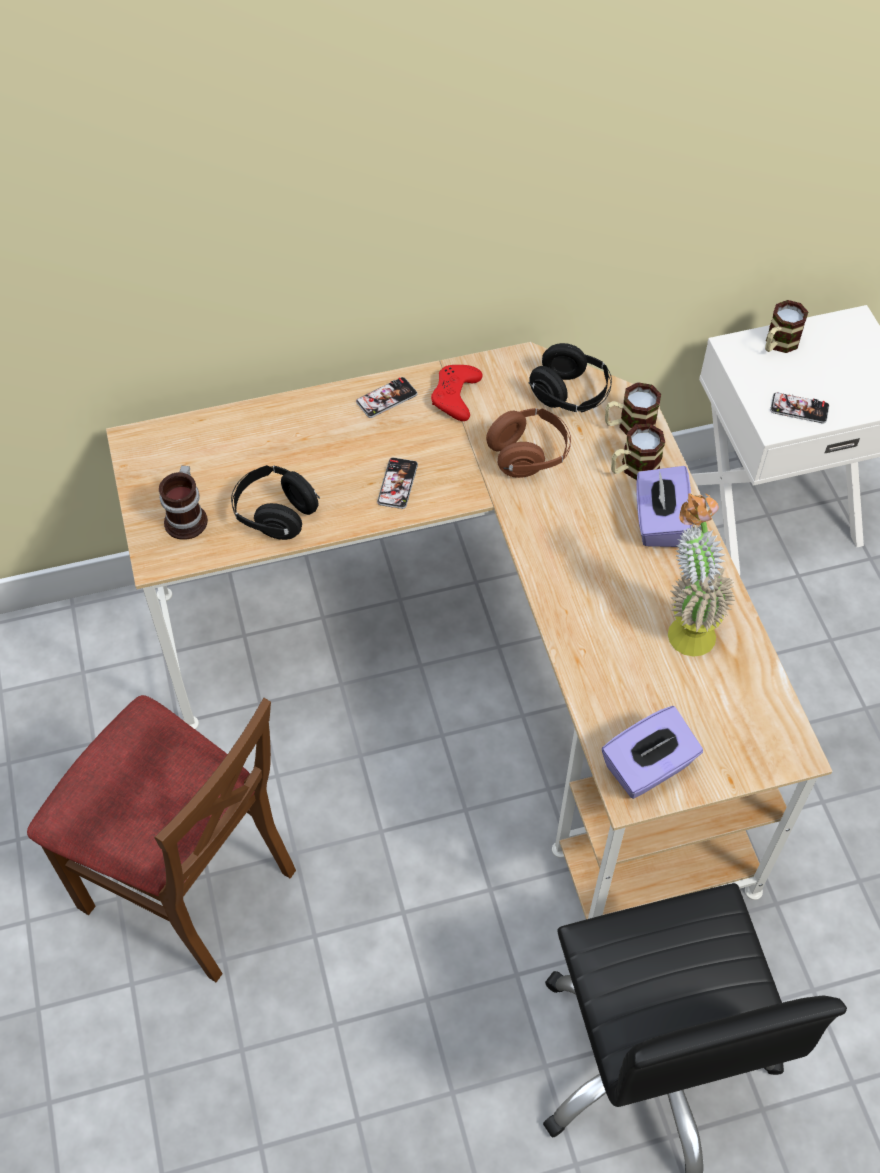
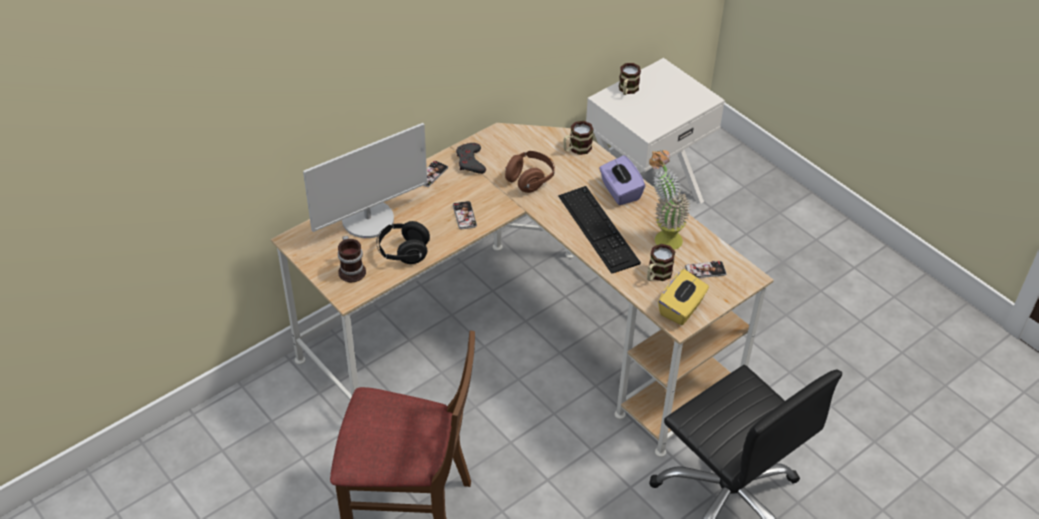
camera: 25 degrees left, 10 degrees down
red game controller [431,365,483,421] -> grey game controller [456,143,486,174]
black headphones [529,343,612,412] -> none
purple tissue box [602,706,703,799] -> yellow tissue box [658,269,709,325]
mug [611,424,665,480] -> mug moved to [647,244,675,281]
phone [770,392,829,424] -> phone moved to [685,261,727,278]
none -> monitor [303,123,427,238]
none -> keyboard [558,186,641,274]

